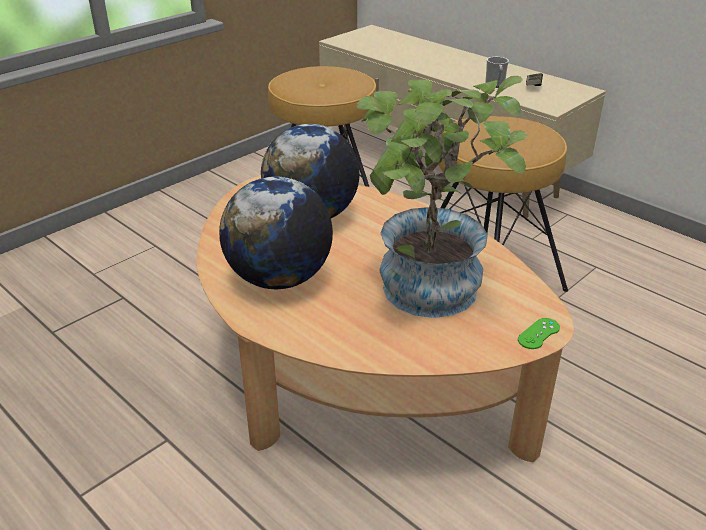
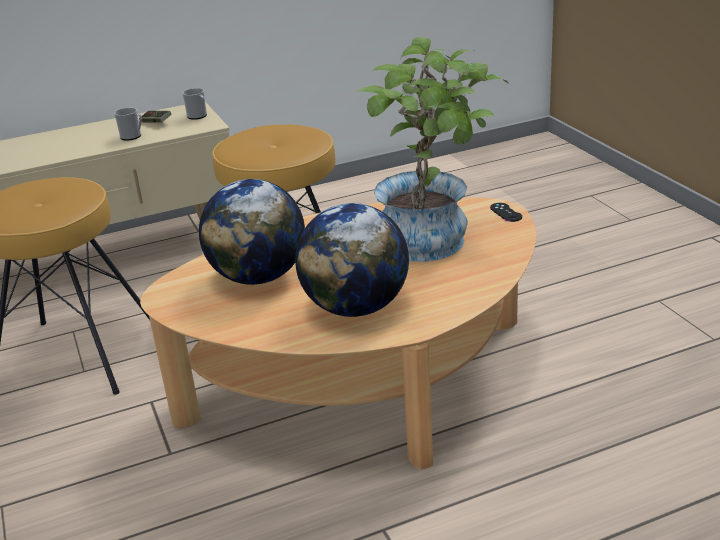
camera: 65 degrees left, 5 degrees down
green game controller [518,318,560,349] -> black game controller [490,203,522,222]
none -> mug [182,88,207,120]

